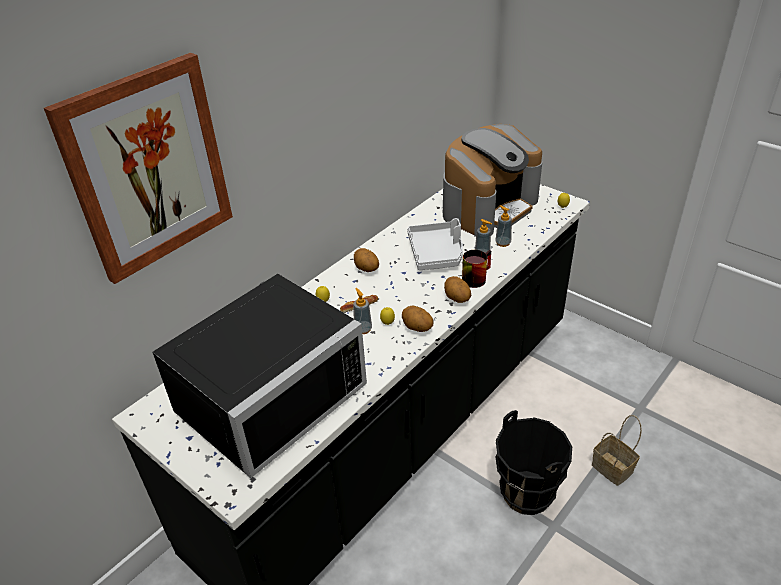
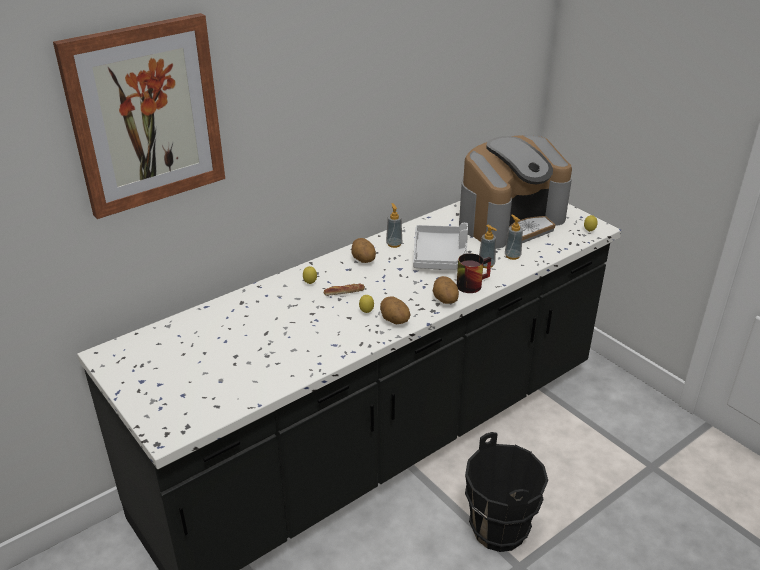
camera: 10 degrees right, 5 degrees down
black microwave [152,274,367,478] -> none
soap dispenser [353,288,372,334] -> soap dispenser moved to [386,203,402,248]
basket [592,415,642,486] -> none

